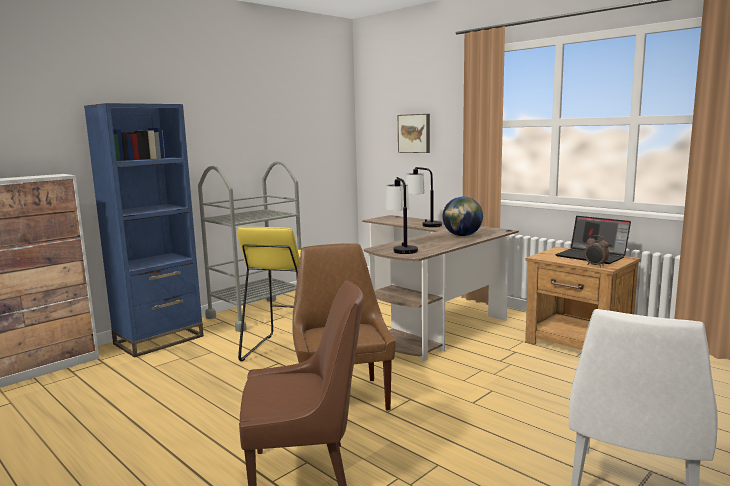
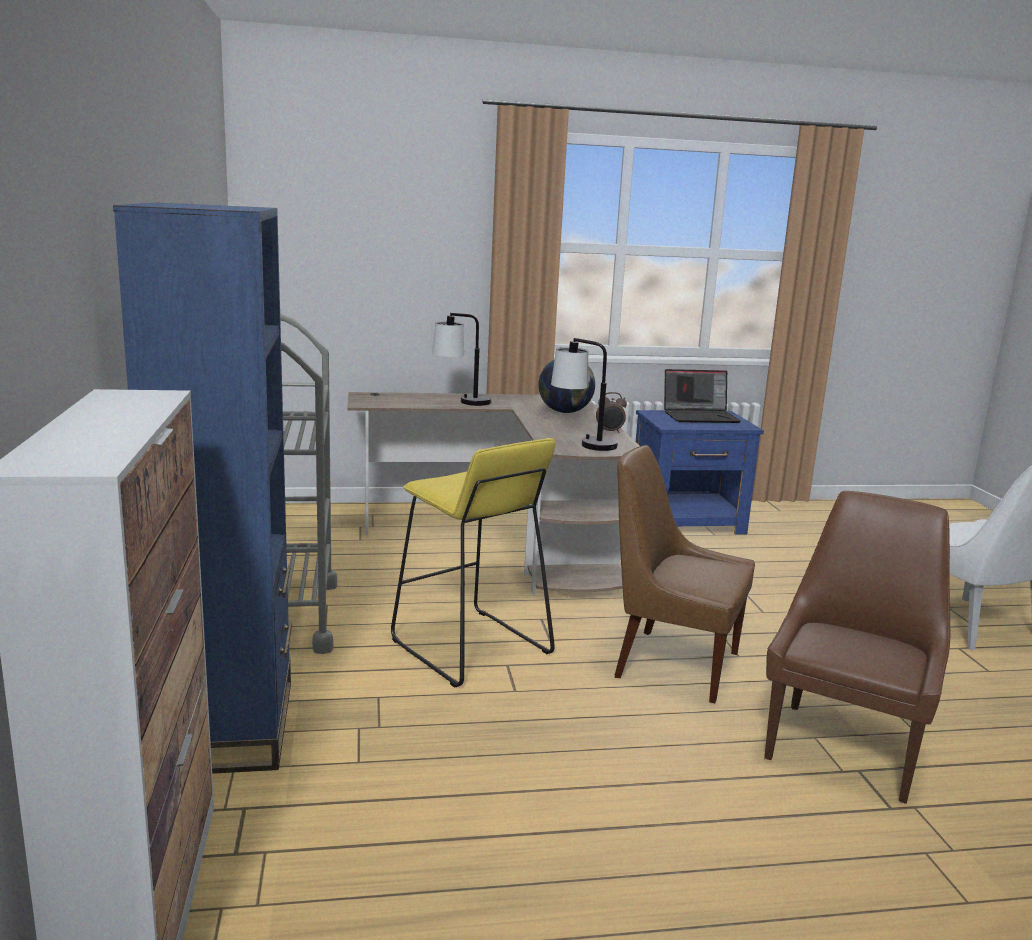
camera: 55 degrees left, 5 degrees up
picture [398,114,430,153] -> none
brown nightstand [525,247,641,350] -> blue nightstand [636,410,764,535]
alarm clock [584,235,609,267] -> alarm clock moved to [596,392,627,433]

